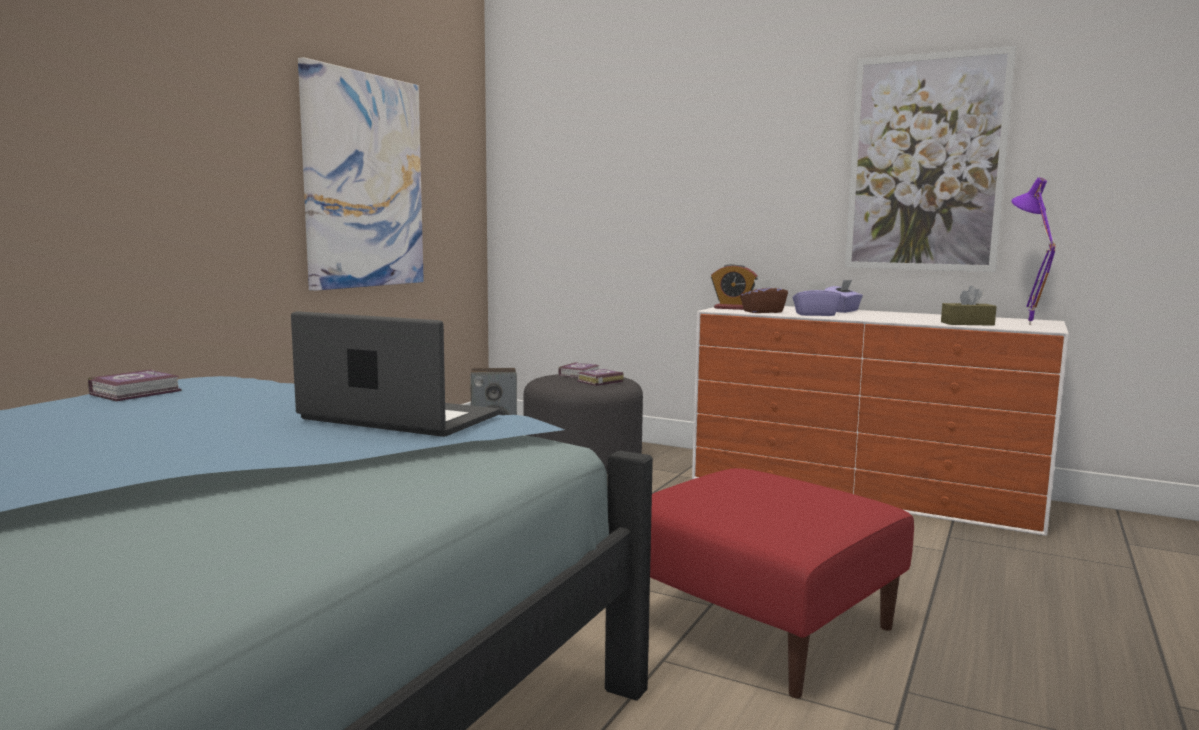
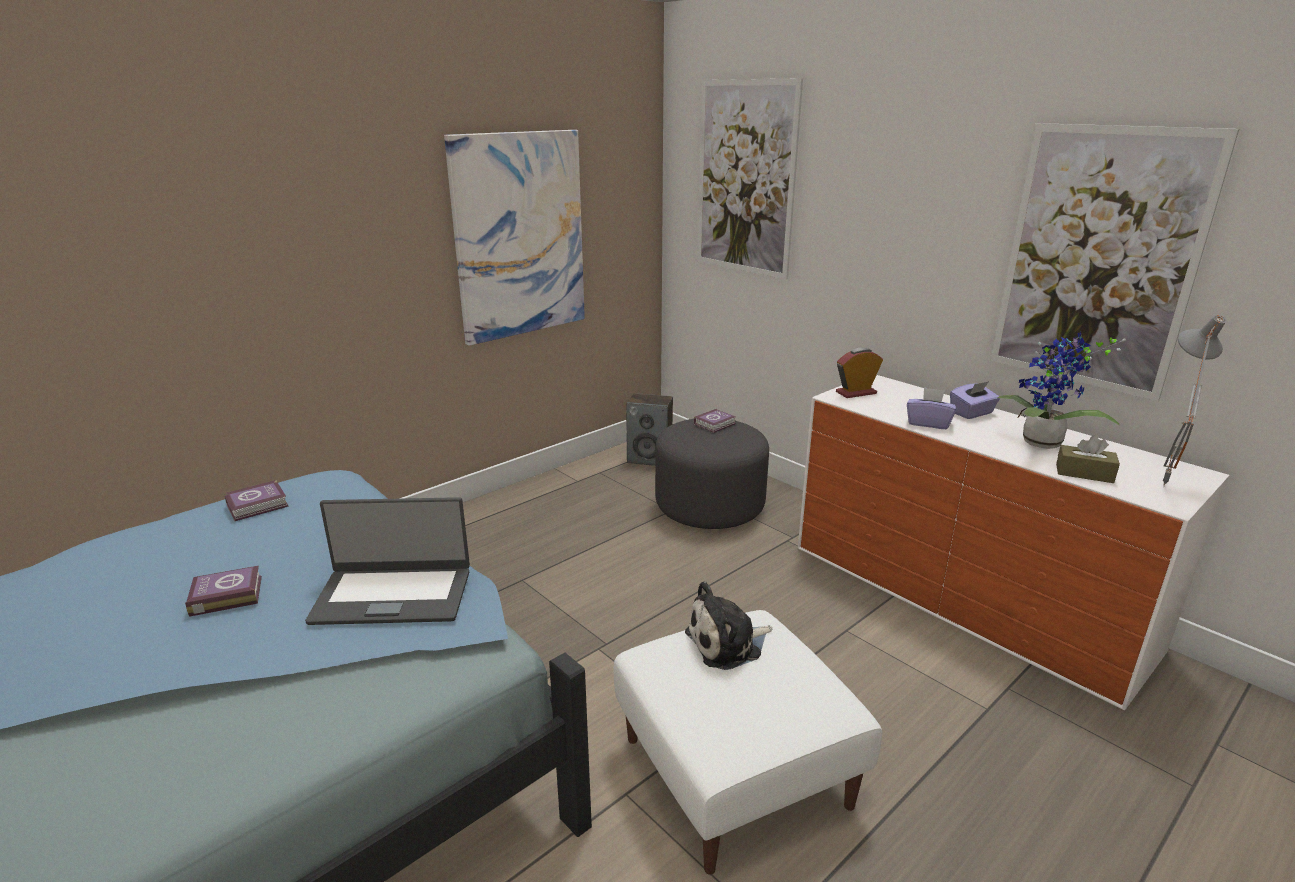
camera: 20 degrees right, 15 degrees up
laptop [291,311,499,437] -> laptop turned 135 degrees clockwise [305,497,470,625]
book [577,369,624,386] -> book moved to [185,566,262,617]
red ottoman [650,468,914,698] -> white ottoman [614,610,882,875]
alarm clock [711,263,758,310] -> alarm clock turned 120 degrees clockwise [836,348,883,398]
brown tissue box [740,279,788,313] -> none
purple table lamp [1011,177,1056,325] -> grey table lamp [1163,315,1226,486]
none -> plush toy [685,581,772,670]
none -> picture [697,78,803,280]
none -> potted plant [997,331,1126,449]

